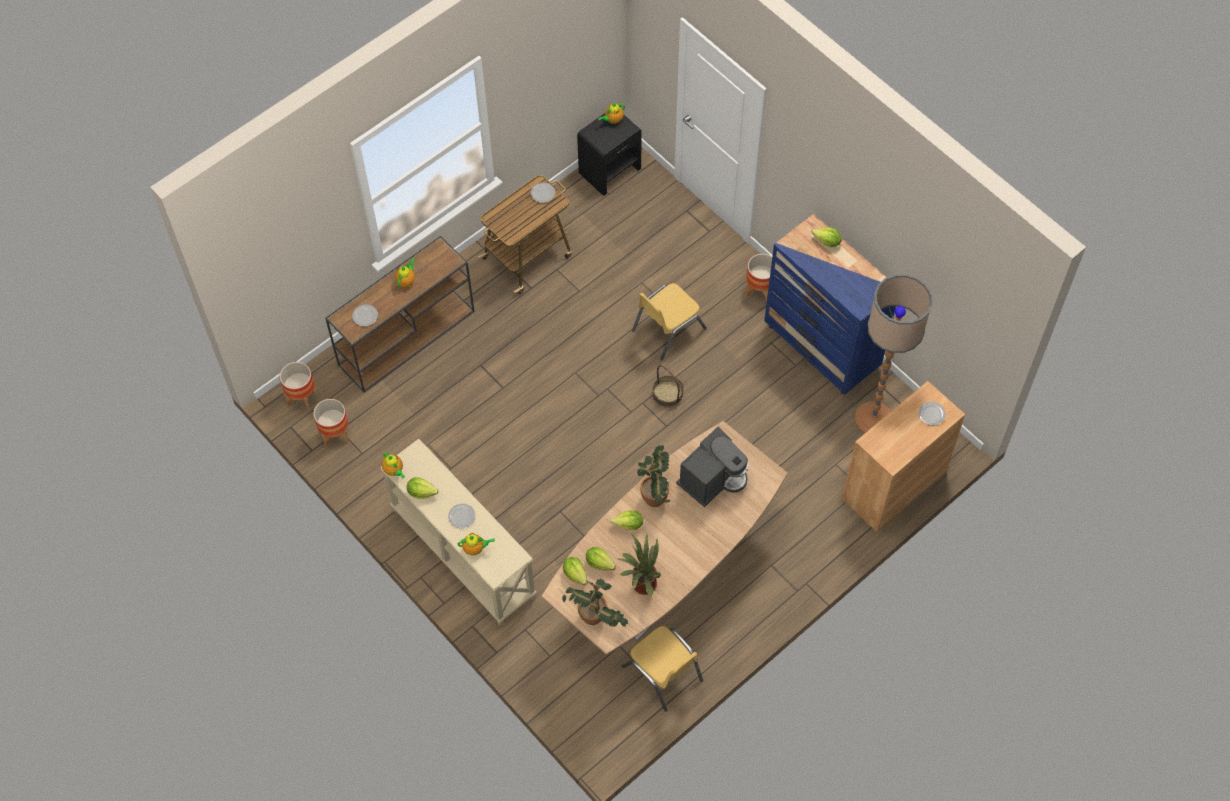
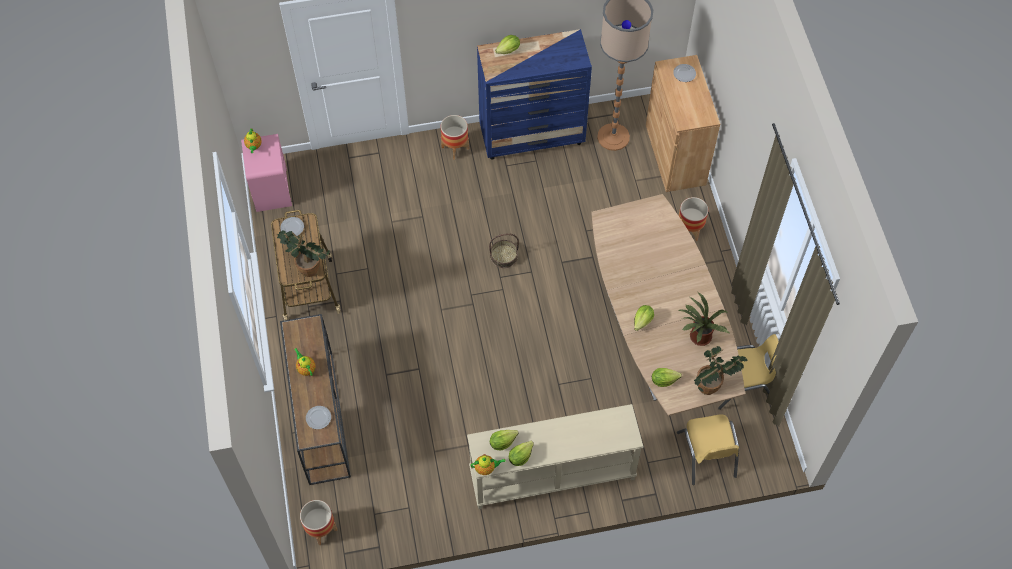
camera: 60 degrees left, 0 degrees up
planter [313,399,349,447] -> planter moved to [679,197,708,241]
plate [448,504,476,528] -> none
teapot [458,533,495,555] -> none
black nightstand [577,113,642,196] -> pink nightstand [241,134,292,212]
lettuce [586,547,616,571] -> lettuce moved to [490,430,519,451]
yellow chair [632,283,707,360] -> yellow chair moved to [677,415,739,485]
potted plant [637,445,671,507] -> potted plant moved to [277,230,330,277]
coffee machine [676,427,749,507] -> none

